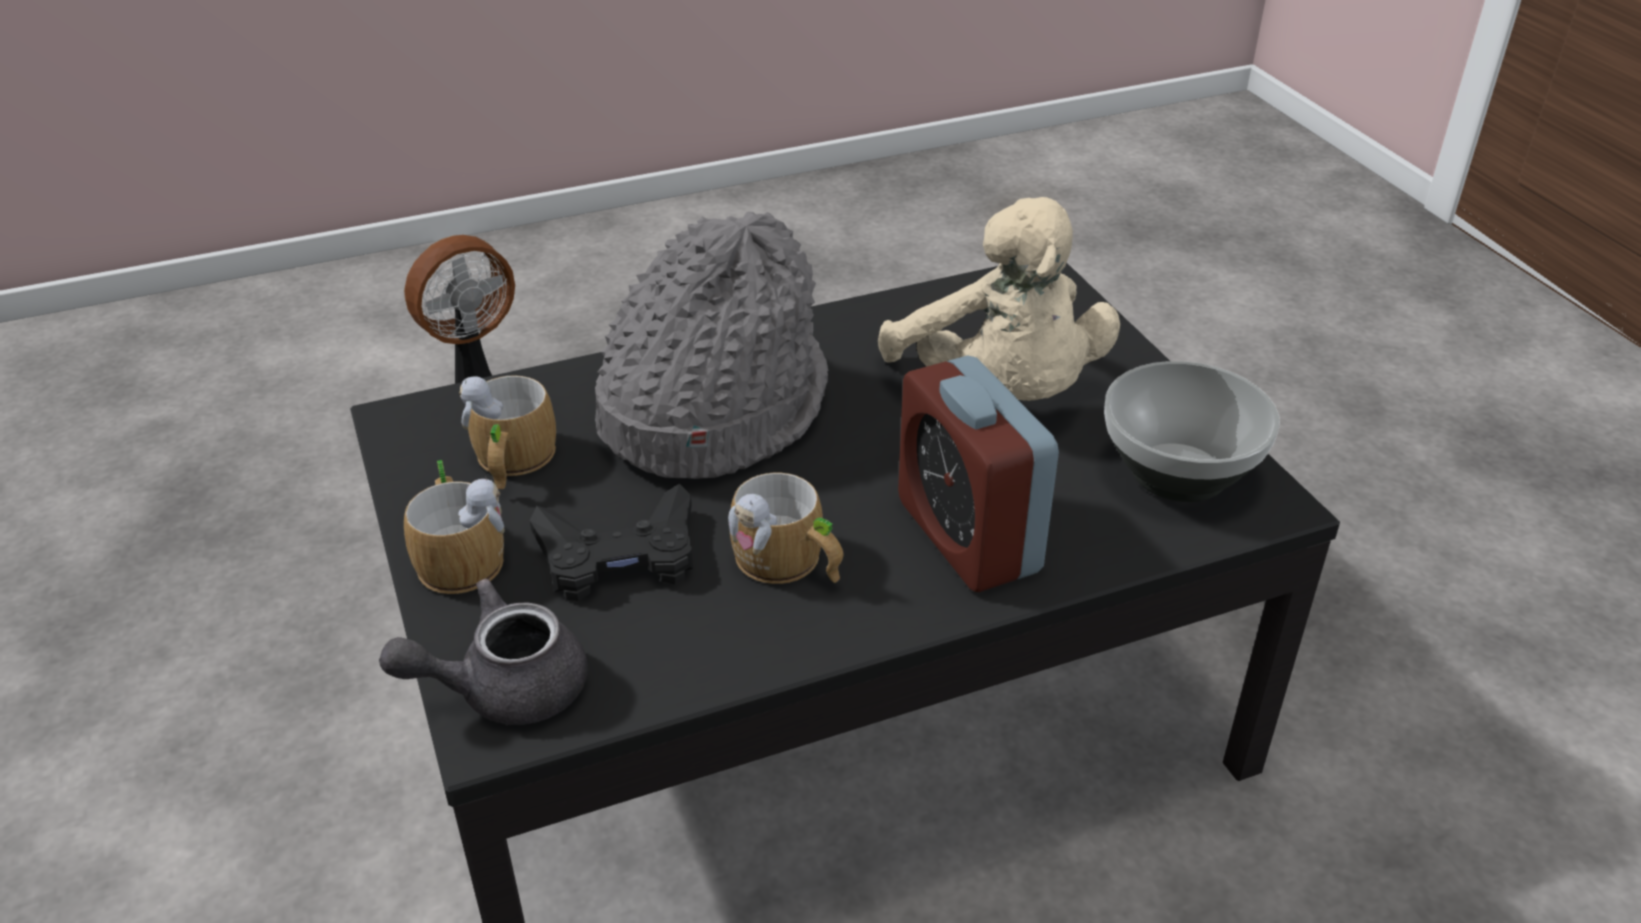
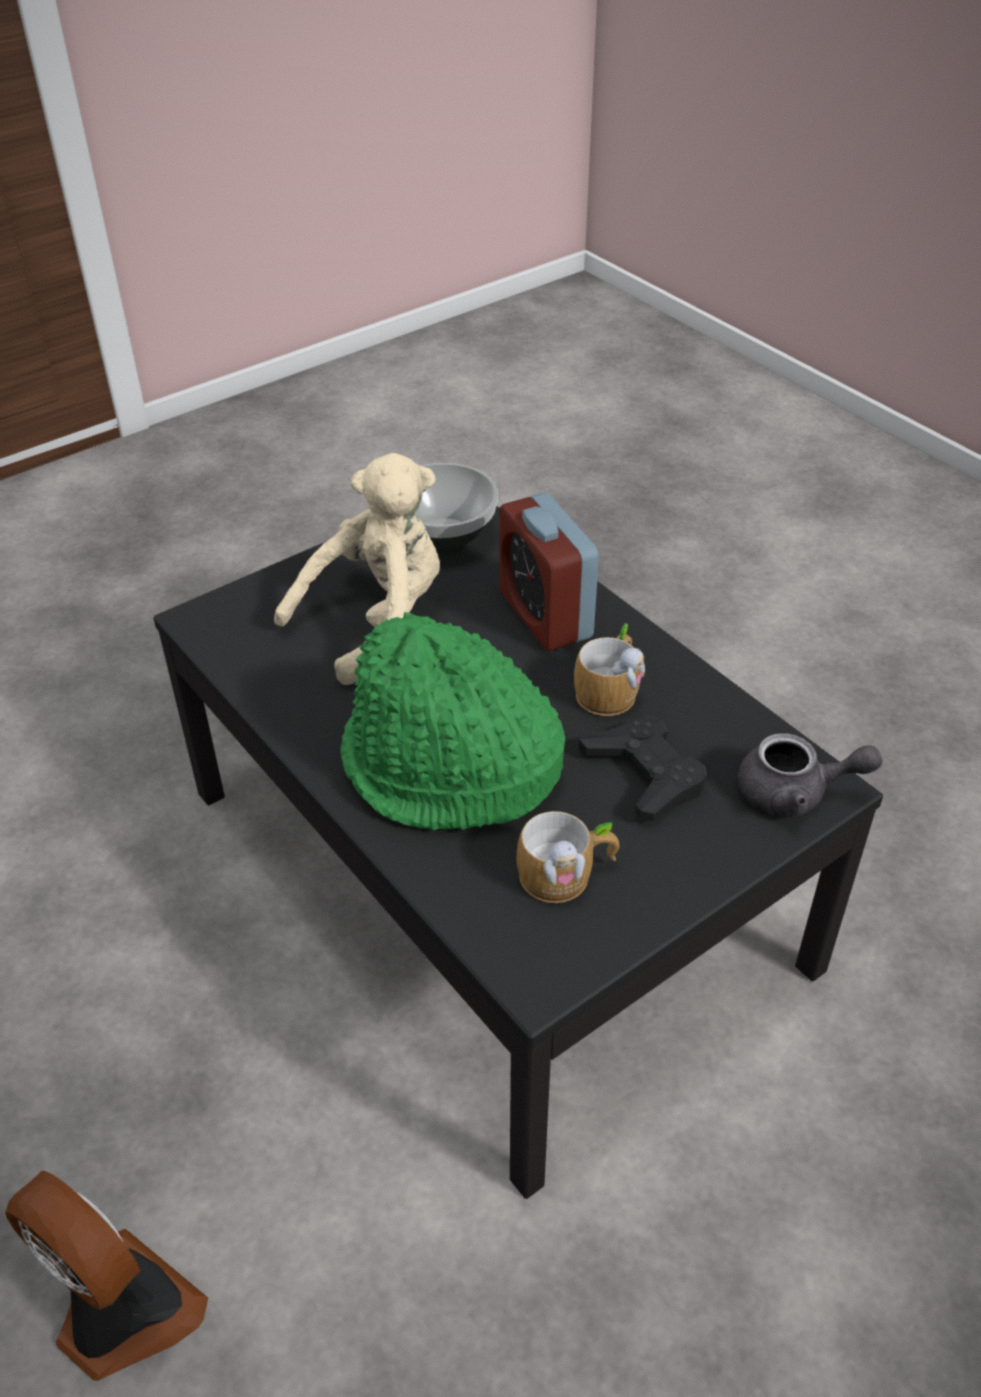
camera: 105 degrees left, 5 degrees up
grey teapot [379,578,588,725] -> grey teapot turned 45 degrees counterclockwise [738,733,883,818]
mug [404,460,505,594] -> none
grey hat [595,212,828,479] -> green hat [341,612,565,830]
alarm clock [898,355,1059,592] -> alarm clock turned 105 degrees clockwise [499,493,599,651]

